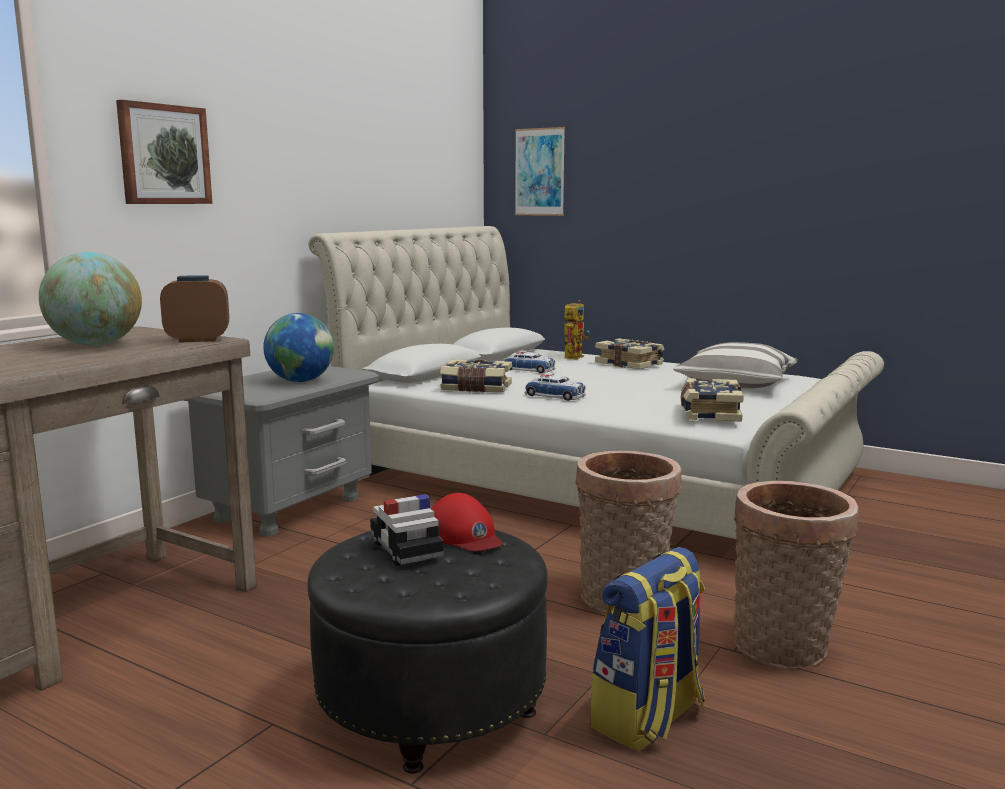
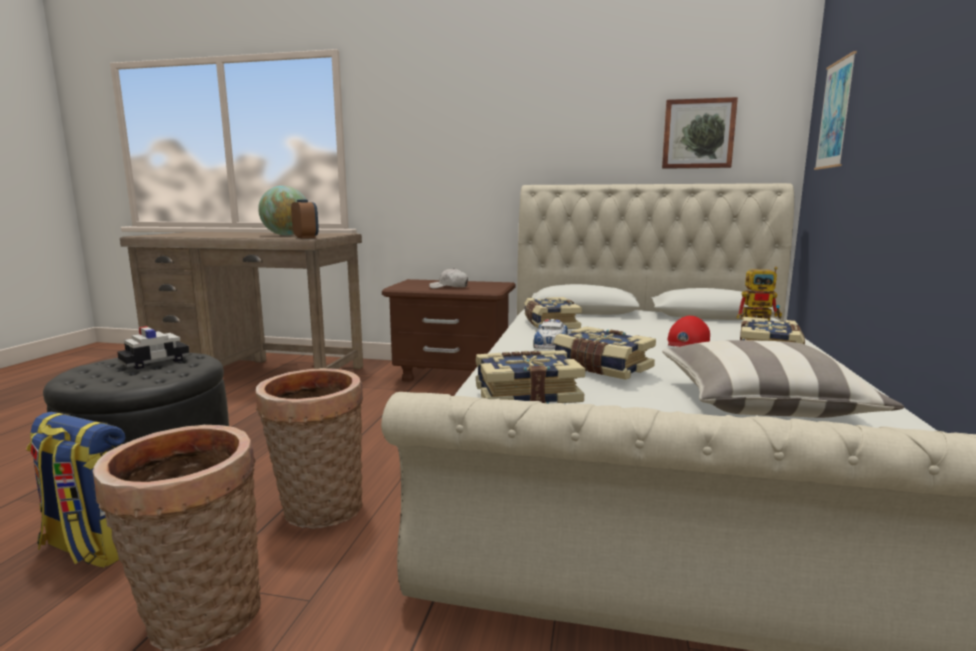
camera: 70 degrees right, 0 degrees up
picture [116,100,212,204] -> picture moved to [662,97,738,169]
grey nightstand [183,366,379,536] -> brown nightstand [382,279,516,382]
globe [263,313,334,382] -> white cap [429,268,468,289]
red cap [431,493,503,551] -> red cap moved to [667,316,710,347]
toy car [505,351,555,373] -> none
none -> book [553,326,656,380]

